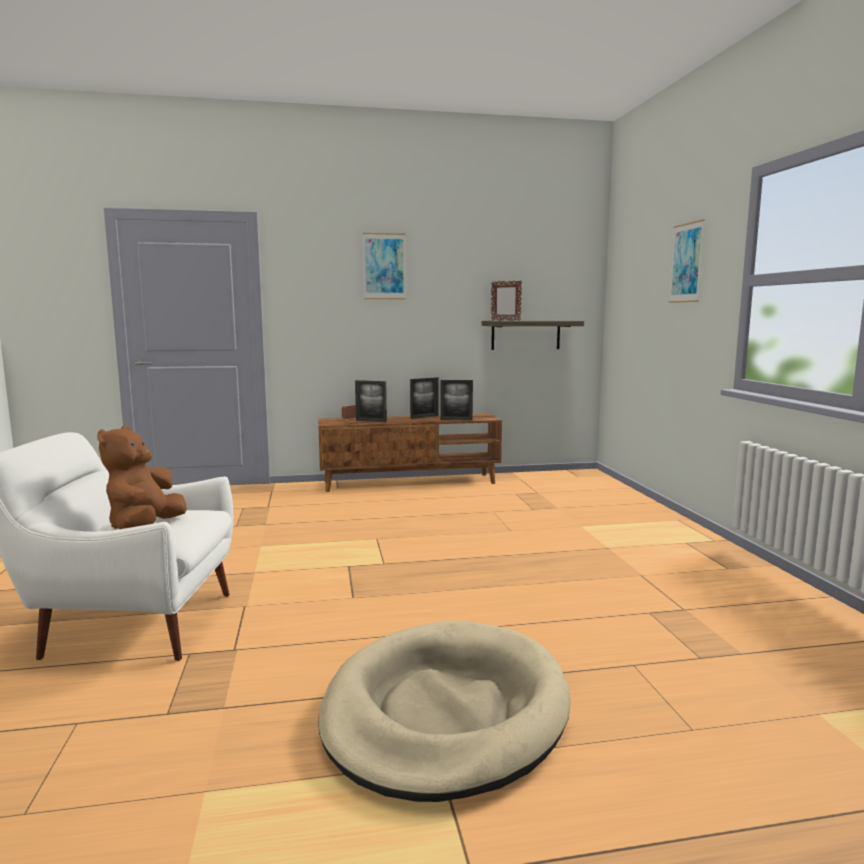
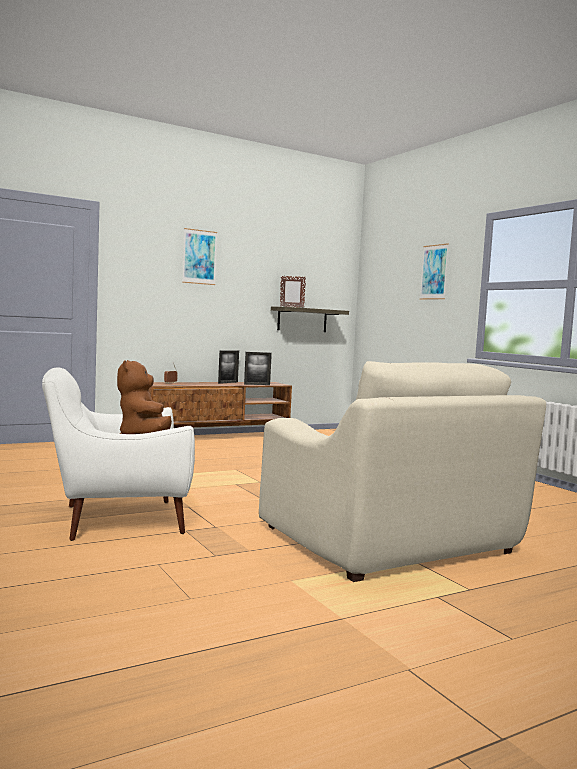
camera: 20 degrees left, 5 degrees down
beige dog bed [318,621,571,802] -> beige armchair [259,361,546,582]
picture frame [355,380,387,423] -> none

